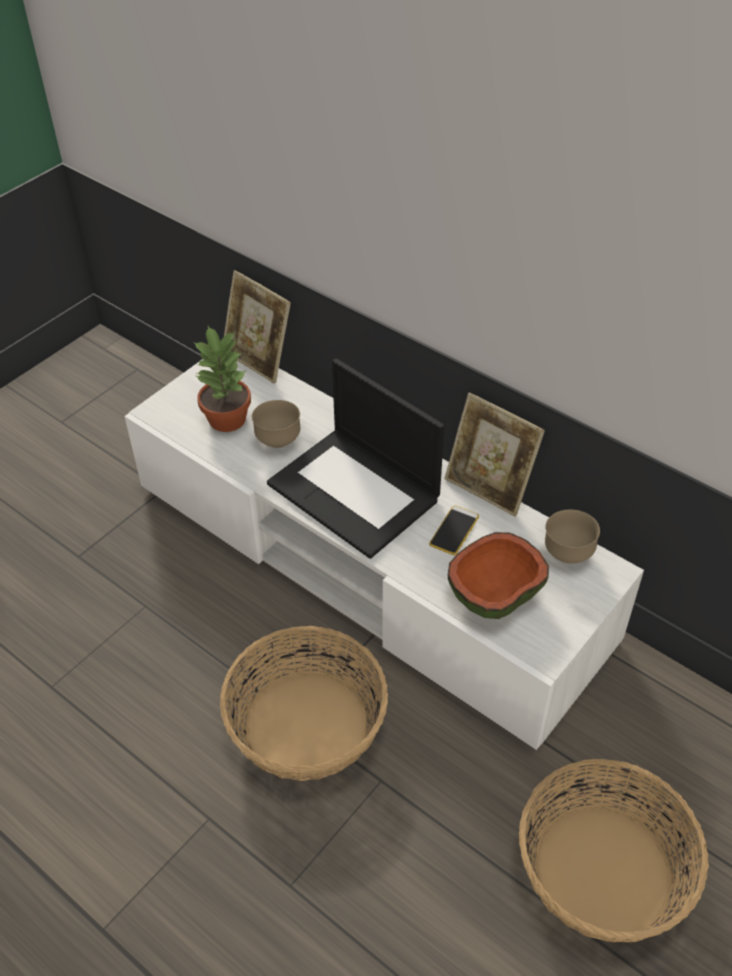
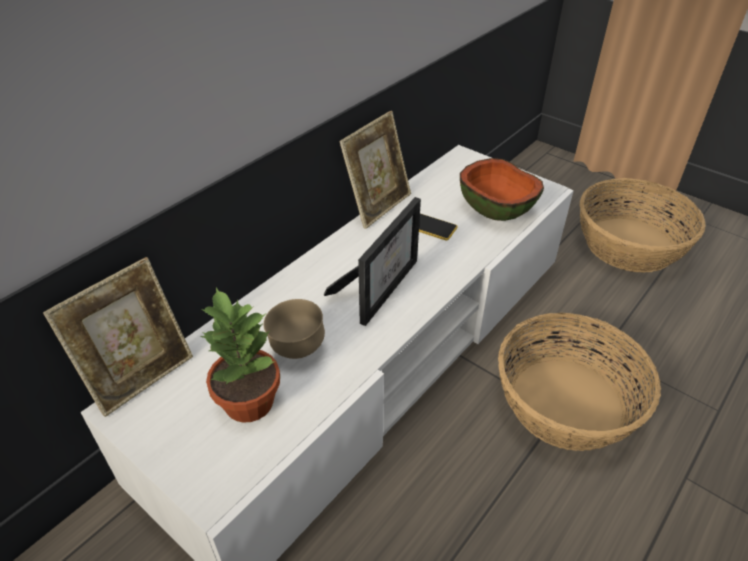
camera: 90 degrees left, 5 degrees down
laptop [267,358,444,559] -> picture frame [324,197,421,326]
brown bowl [545,510,600,564] -> none

